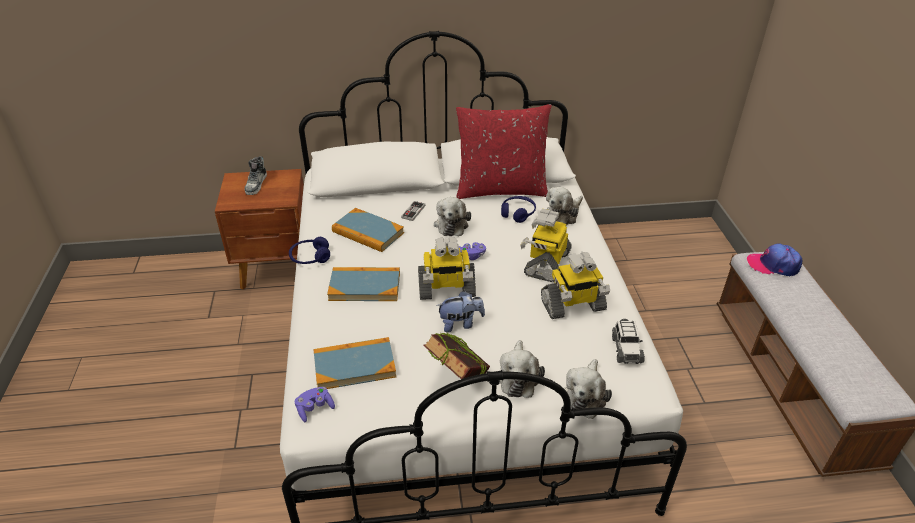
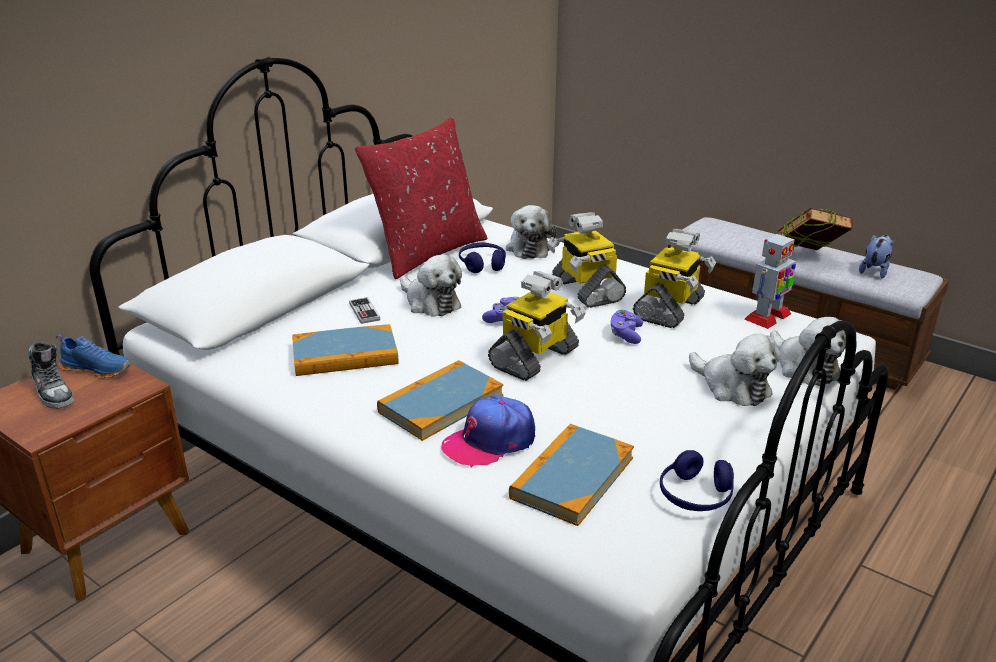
camera: 45 degrees left, 10 degrees down
blue headphones [289,237,330,264] -> blue headphones moved to [660,450,734,511]
purple game controller [295,387,335,422] -> purple game controller moved to [611,309,643,344]
book [423,332,490,379] -> book moved to [778,208,853,250]
plush toy [436,291,485,332] -> plush toy moved to [859,234,894,278]
toy car [612,319,645,364] -> toy robot [744,231,796,329]
cap [747,243,803,277] -> cap moved to [441,395,535,468]
none -> blue shoe [56,334,131,379]

